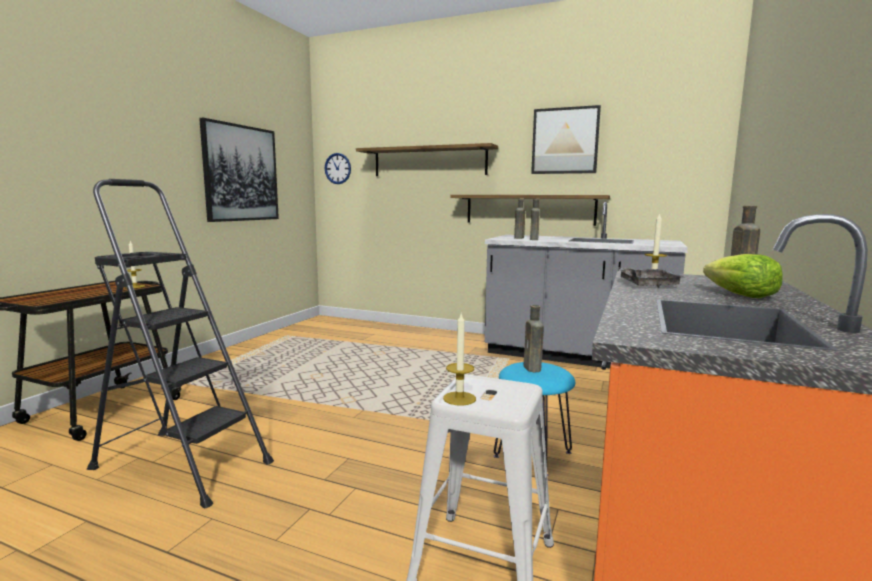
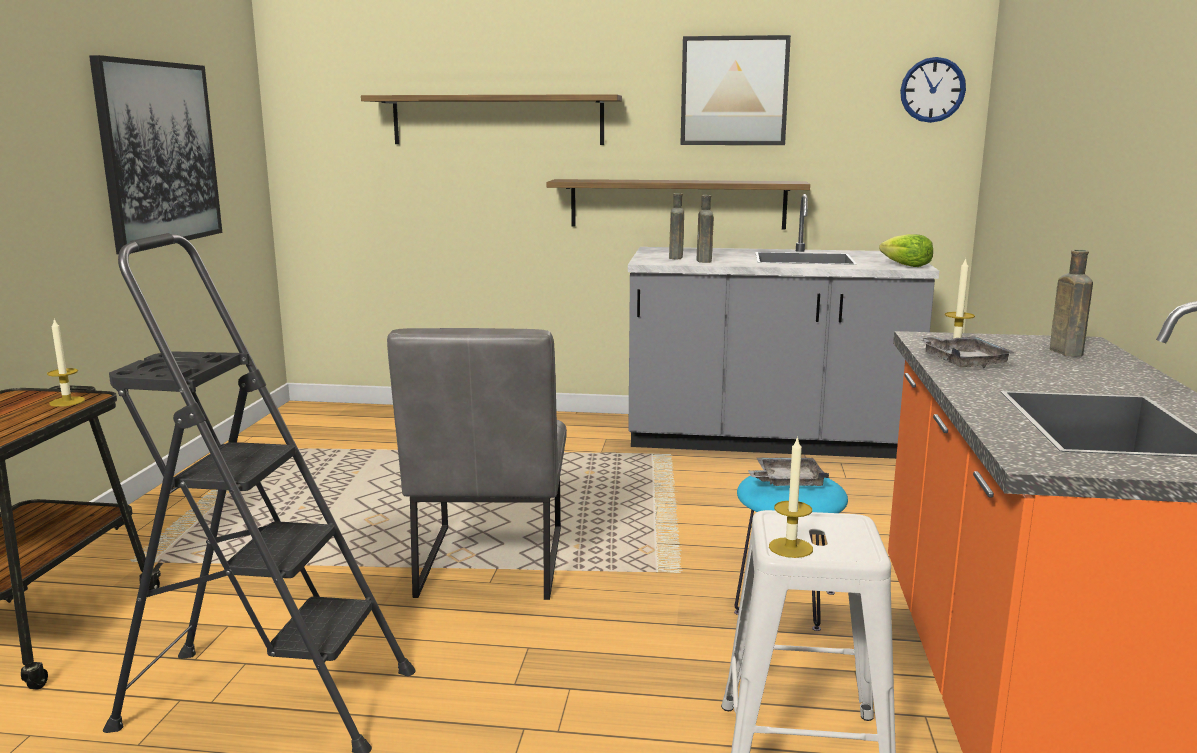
camera: 15 degrees left, 5 degrees up
wall clock [325,153,351,184] -> wall clock moved to [900,57,966,123]
brown bottle [524,305,544,372] -> grey tray [748,458,829,486]
lettuce [703,254,783,298] -> lettuce moved to [879,234,933,267]
none -> grey chair [387,328,567,600]

